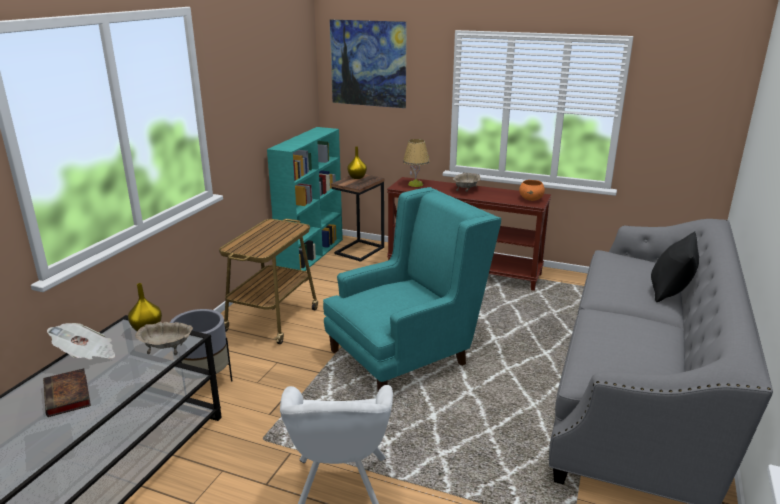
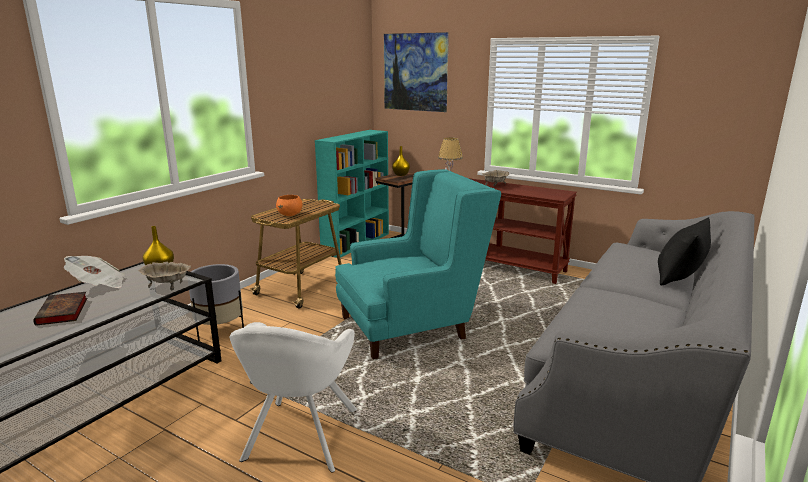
camera: 10 degrees right, 5 degrees down
orange bowl [519,180,545,201] -> orange bowl moved to [276,195,302,216]

